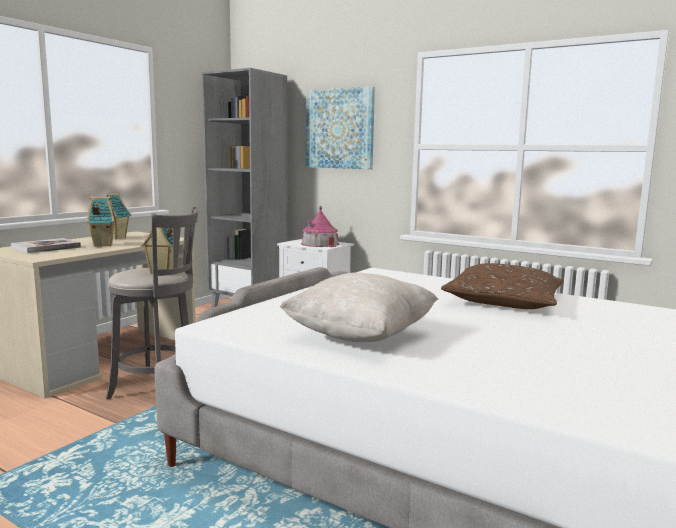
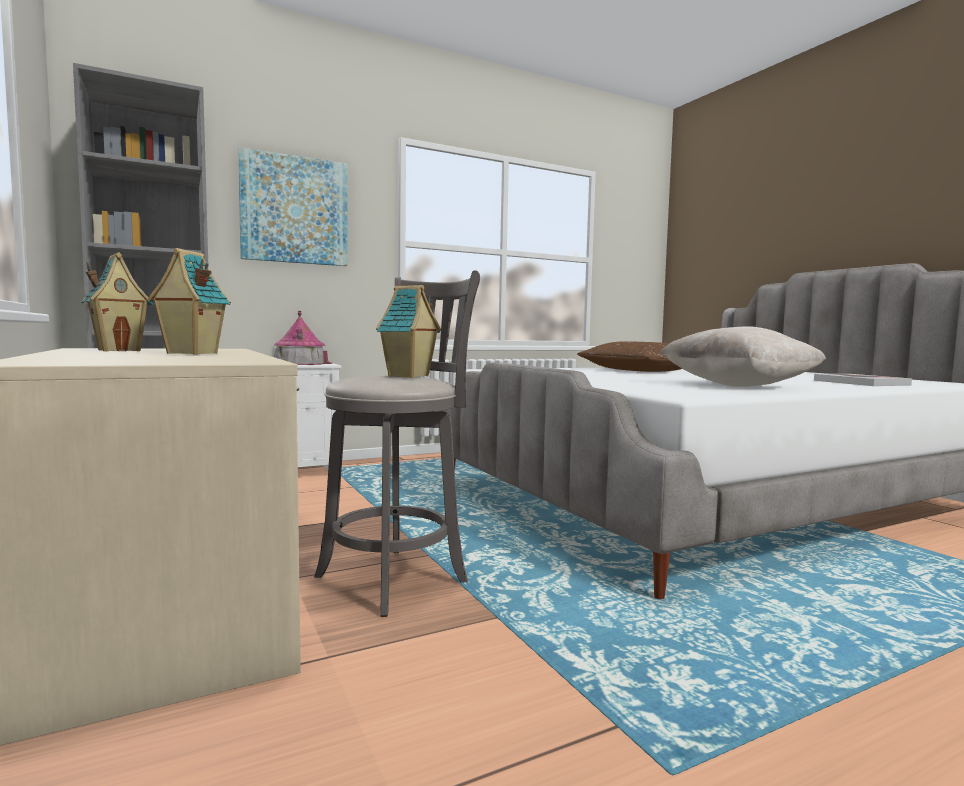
camera: 60 degrees left, 5 degrees down
book [11,238,81,253] -> book moved to [814,374,912,386]

